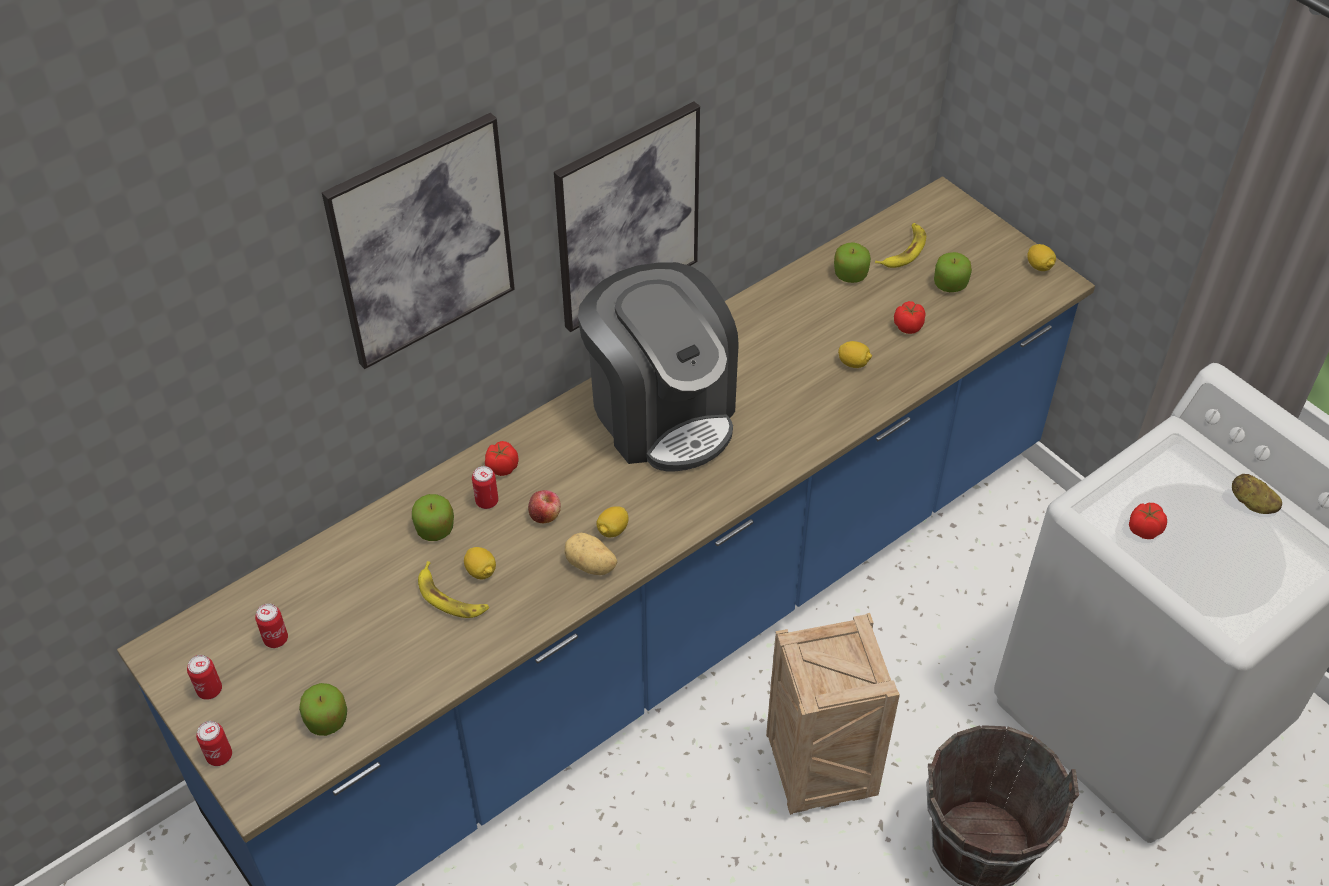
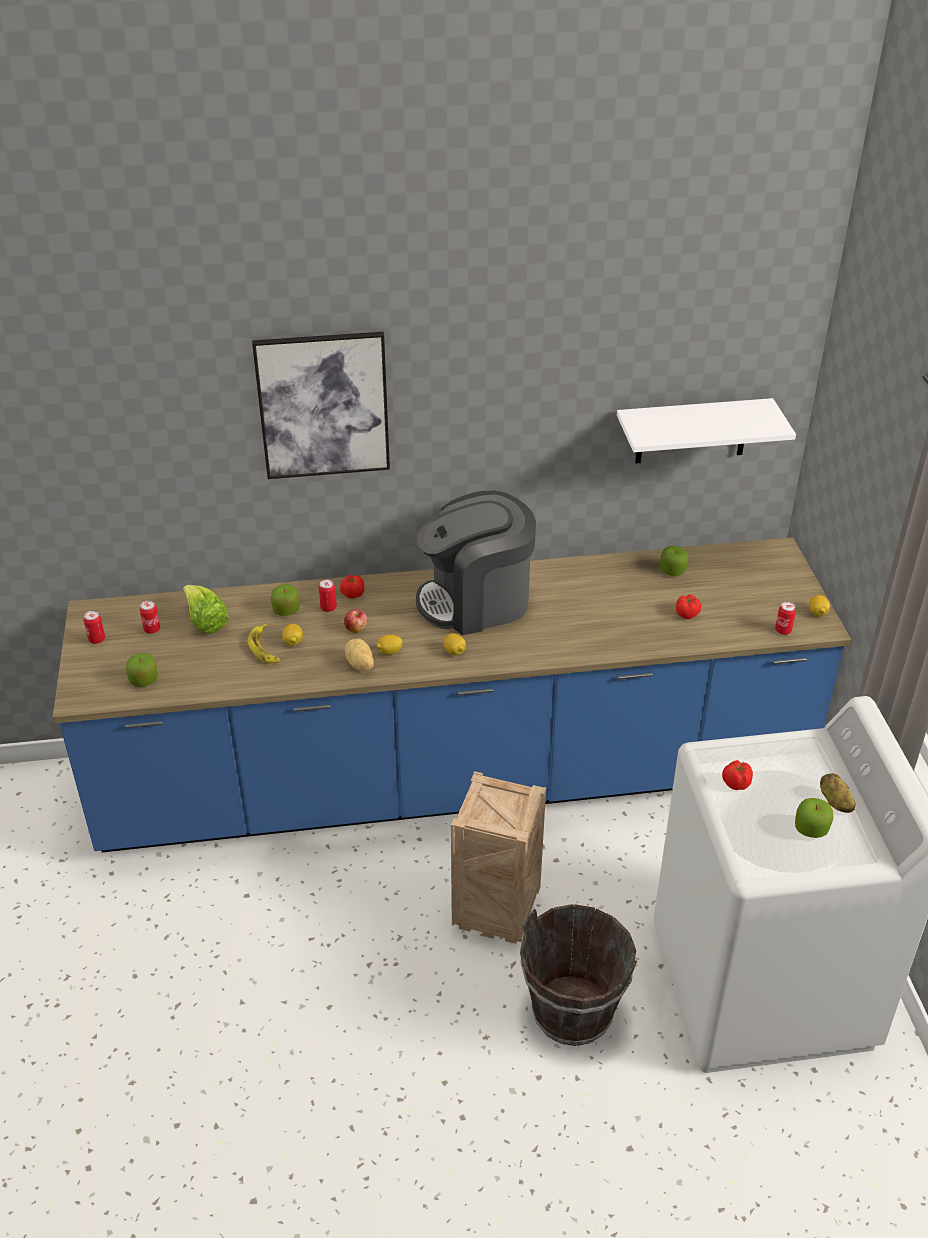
camera: 30 degrees right, 10 degrees down
can [196,721,232,766] -> can moved to [775,602,796,635]
picture [554,102,700,332] -> none
coffee machine [578,262,739,472] -> coffee machine turned 75 degrees clockwise [416,491,536,635]
lemon [838,341,872,368] -> lemon moved to [443,633,466,656]
banana [875,223,926,268] -> none
apple [934,252,972,292] -> apple moved to [795,798,833,838]
none -> lettuce [183,585,229,634]
none -> white shelf [617,398,796,463]

